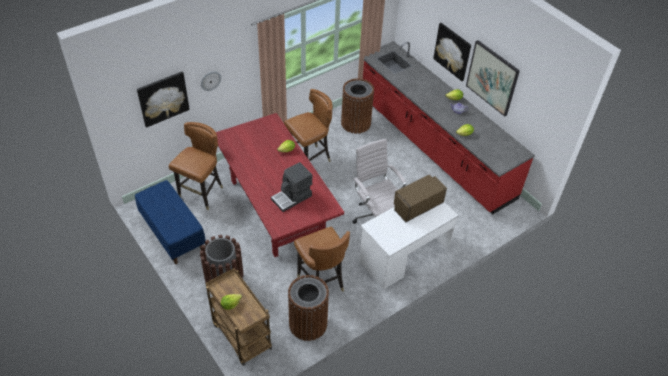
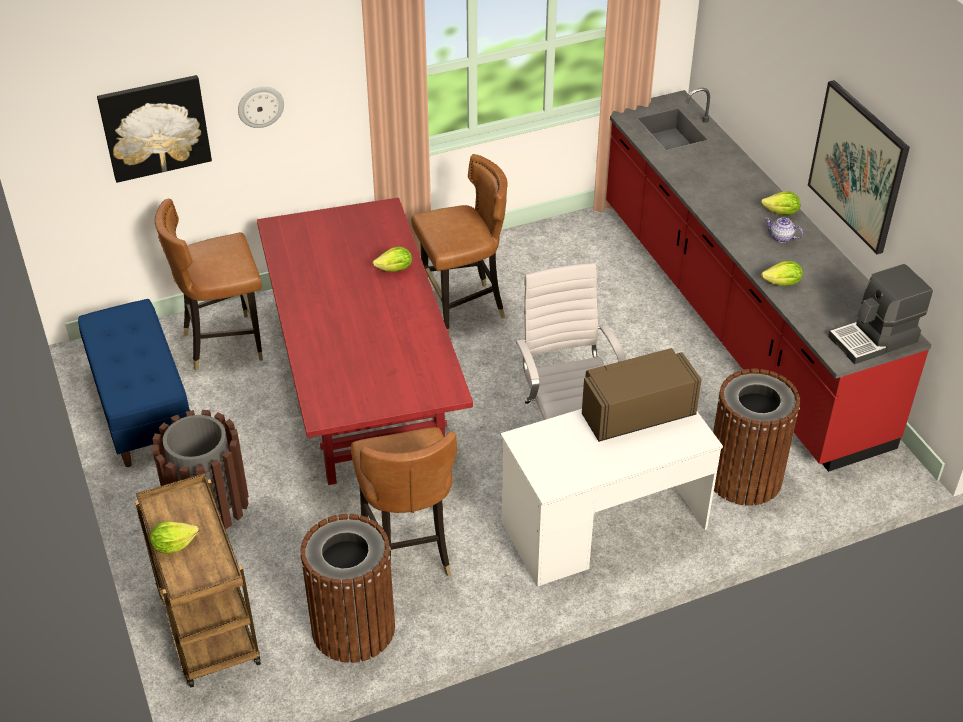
camera: 15 degrees right, 5 degrees down
brown chair [169,122,223,210] -> brown chair turned 150 degrees counterclockwise [155,199,263,371]
coffee machine [271,162,312,212] -> coffee machine moved to [828,264,933,364]
brown trash can [341,78,374,134] -> brown trash can moved to [713,369,800,506]
picture [433,23,471,81] -> none

